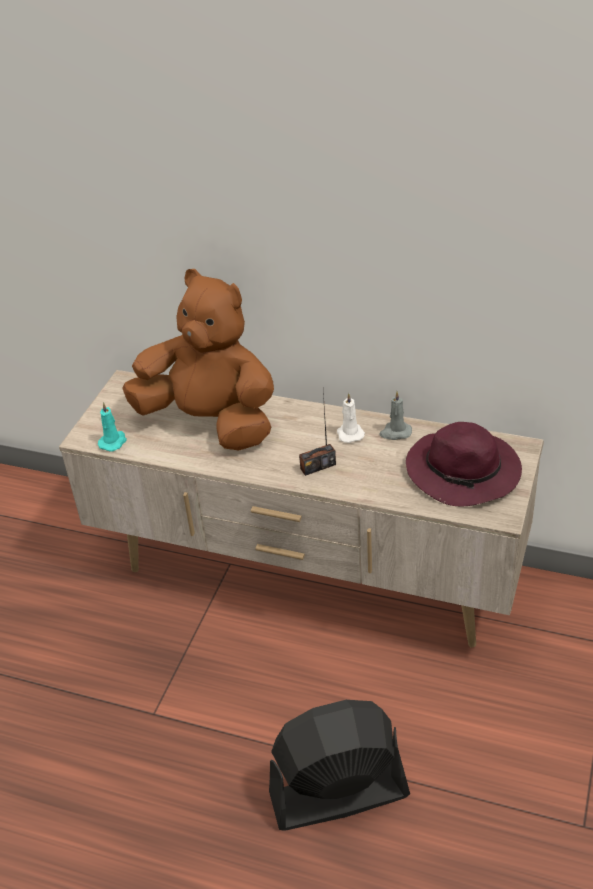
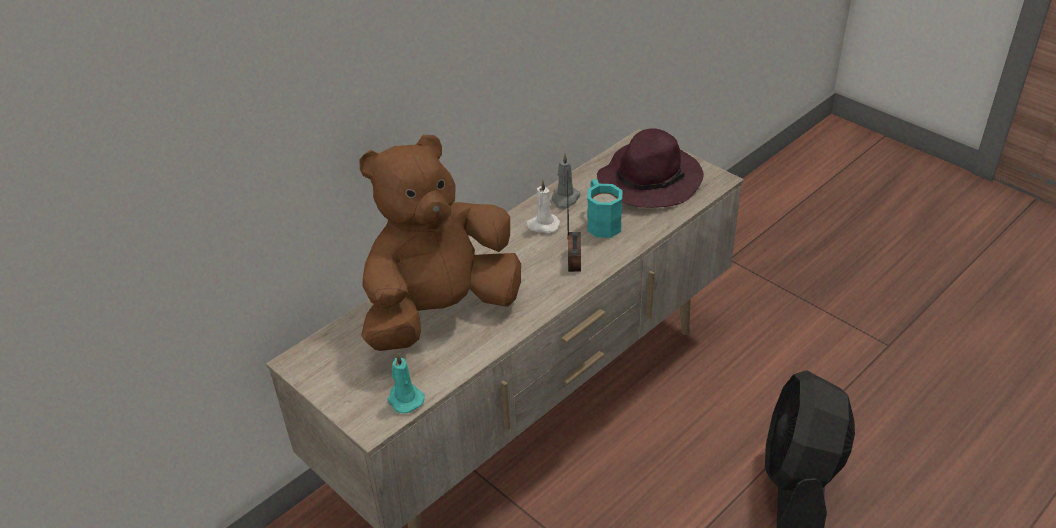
camera: 65 degrees left, 0 degrees up
none -> turquoise mug [587,179,623,238]

